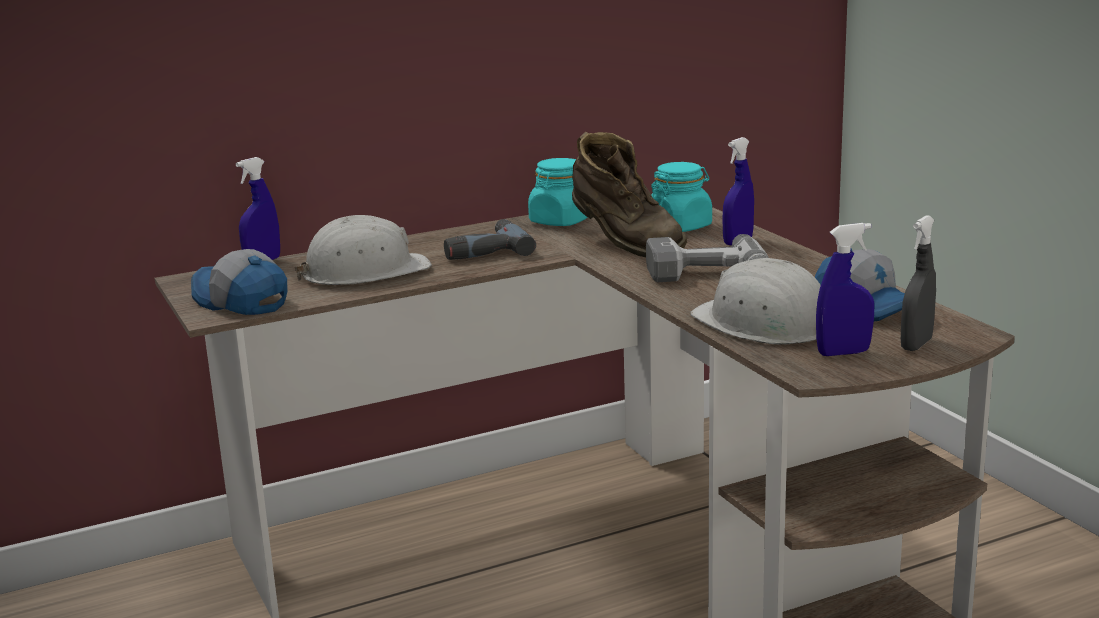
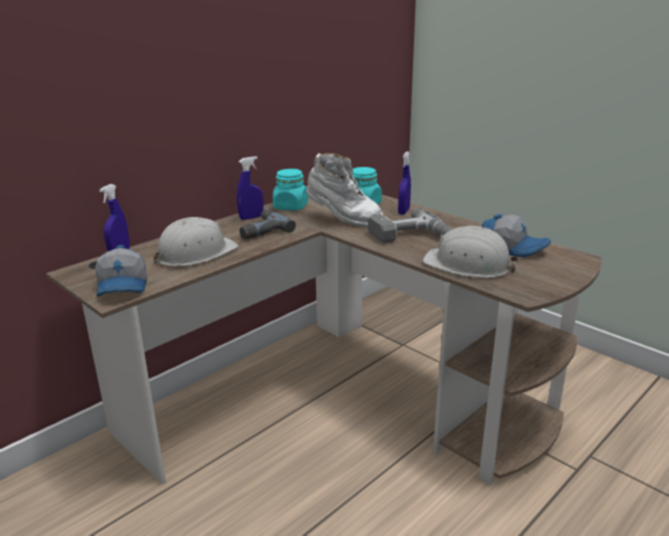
camera: 20 degrees left, 5 degrees up
cap [191,249,288,315] -> cap turned 120 degrees counterclockwise [95,245,147,297]
brown boot [572,132,687,257] -> white boot [306,153,383,227]
blue spray bottle [816,223,874,356] -> blue spray bottle moved to [237,156,263,220]
grey spray bottle [901,215,936,351] -> none

